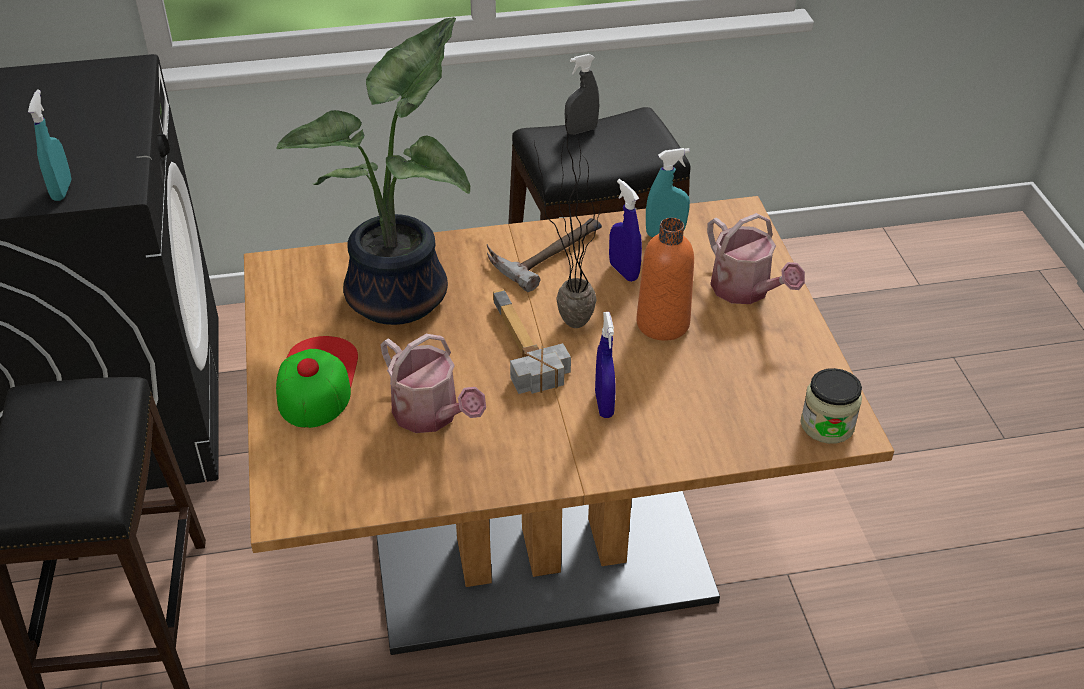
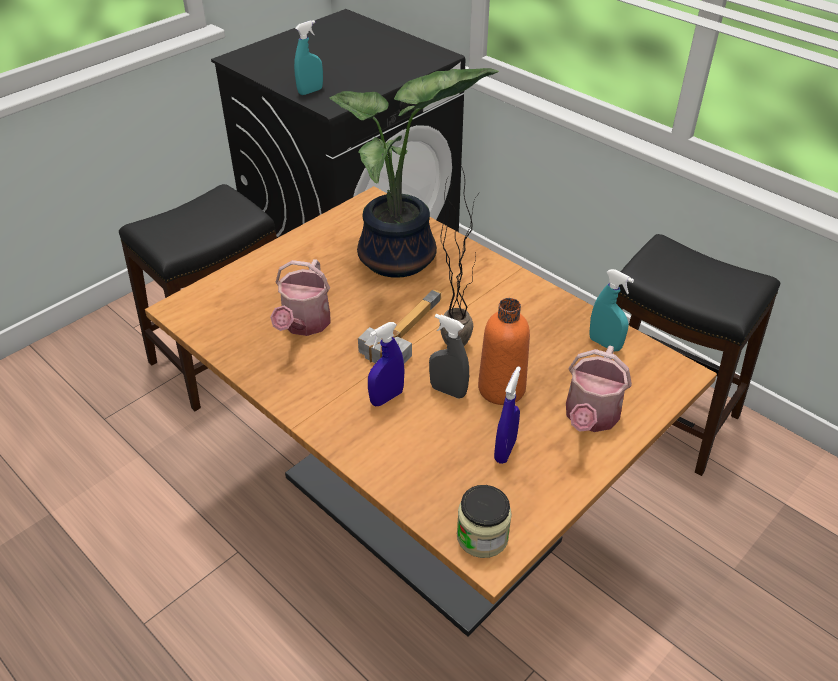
camera: 55 degrees right, 0 degrees up
cap [276,336,358,428] -> none
hammer [487,218,602,292] -> none
grey spray bottle [565,54,599,134] -> grey spray bottle moved to [429,314,469,399]
blue spray bottle [609,179,642,282] -> blue spray bottle moved to [494,366,521,464]

